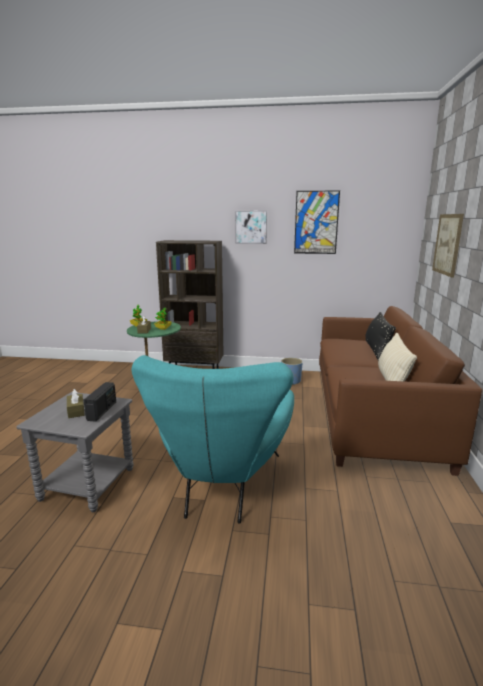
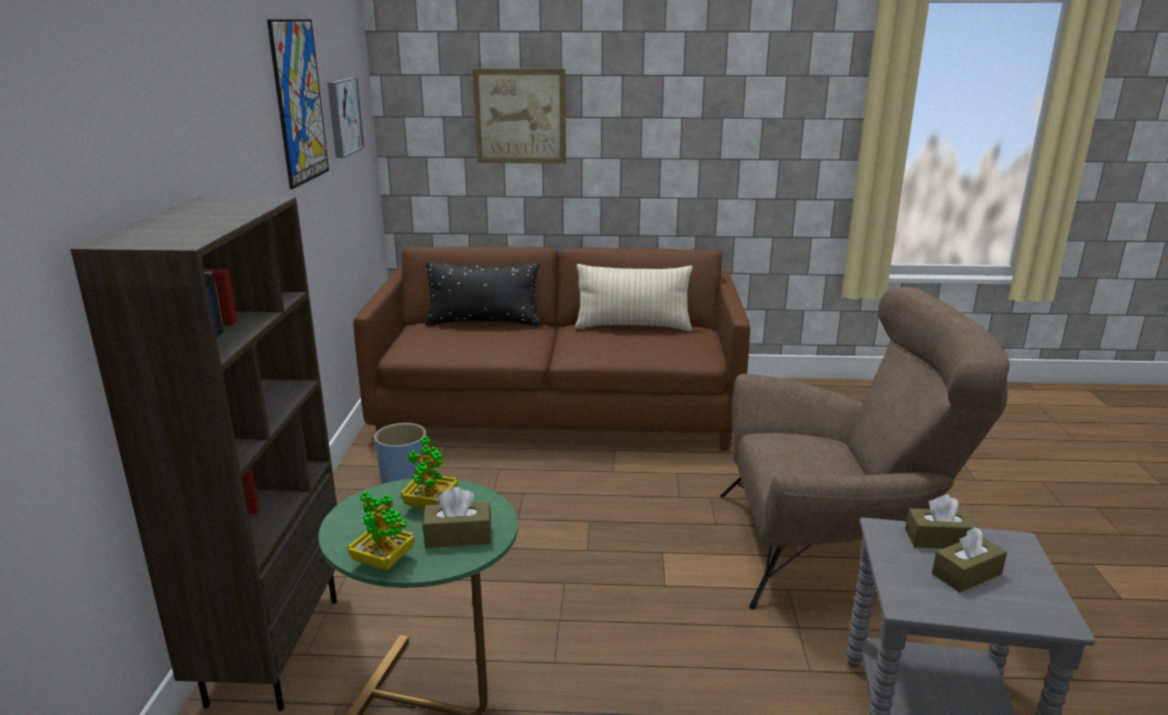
camera: 95 degrees left, 5 degrees up
radio [84,382,116,422] -> brown tissue box [905,495,979,549]
turquoise armchair [132,355,294,524] -> brown armchair [720,287,1010,609]
picture [235,211,267,244] -> picture moved to [328,78,364,158]

